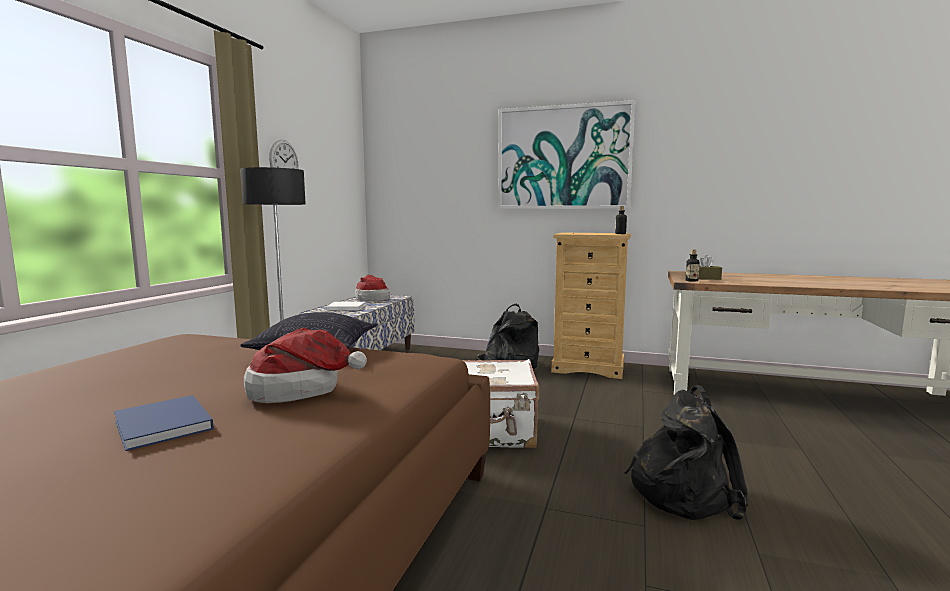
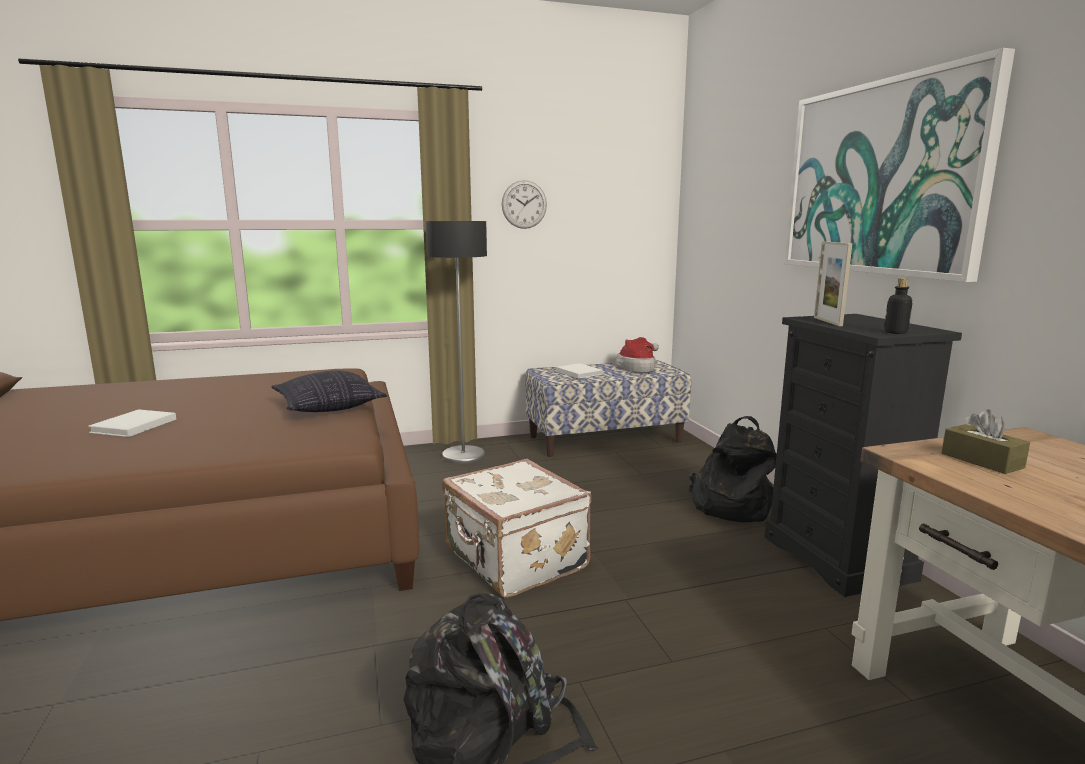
camera: 55 degrees right, 5 degrees up
blue book [114,395,214,451] -> white book [88,409,176,437]
hat [244,327,367,403] -> none
beige dresser [551,233,631,379] -> black dresser [765,314,962,597]
bottle [685,250,700,282] -> none
none -> picture frame [814,241,853,326]

